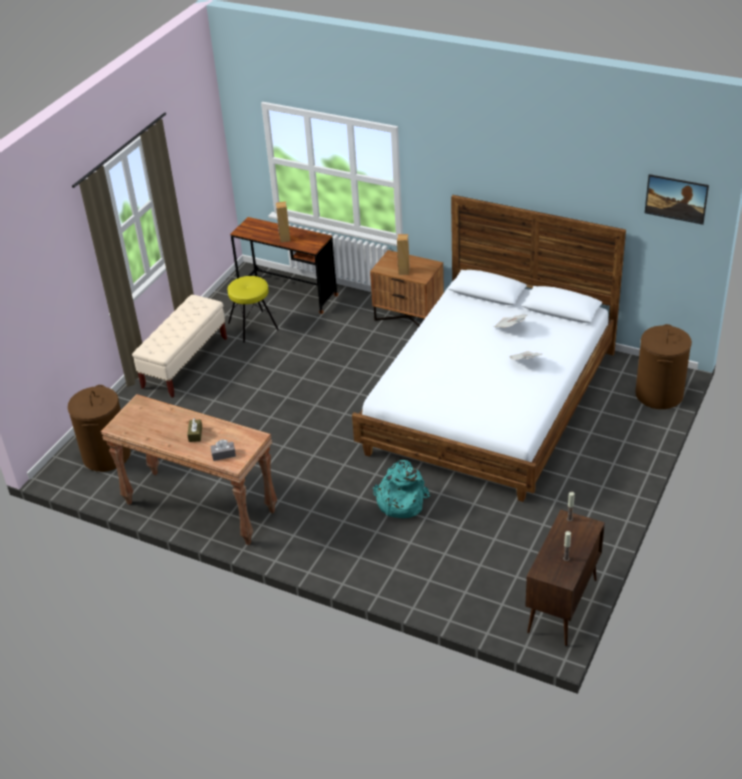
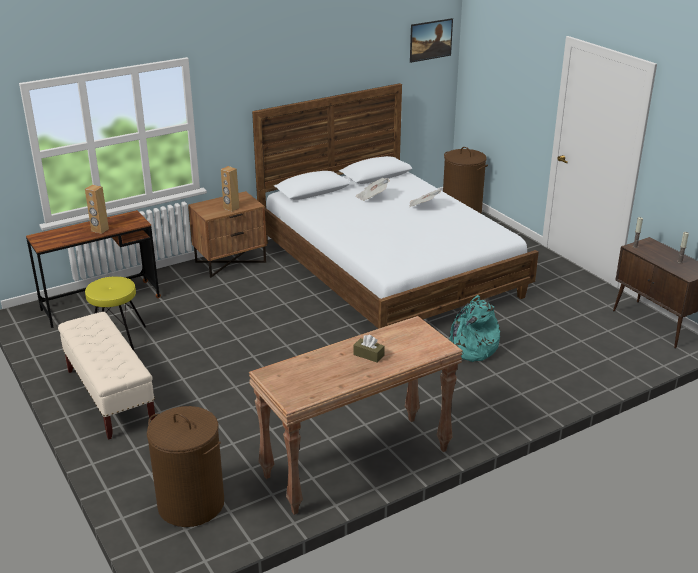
camera: 60 degrees left, 10 degrees down
grey tissue box [210,439,236,461] -> none

